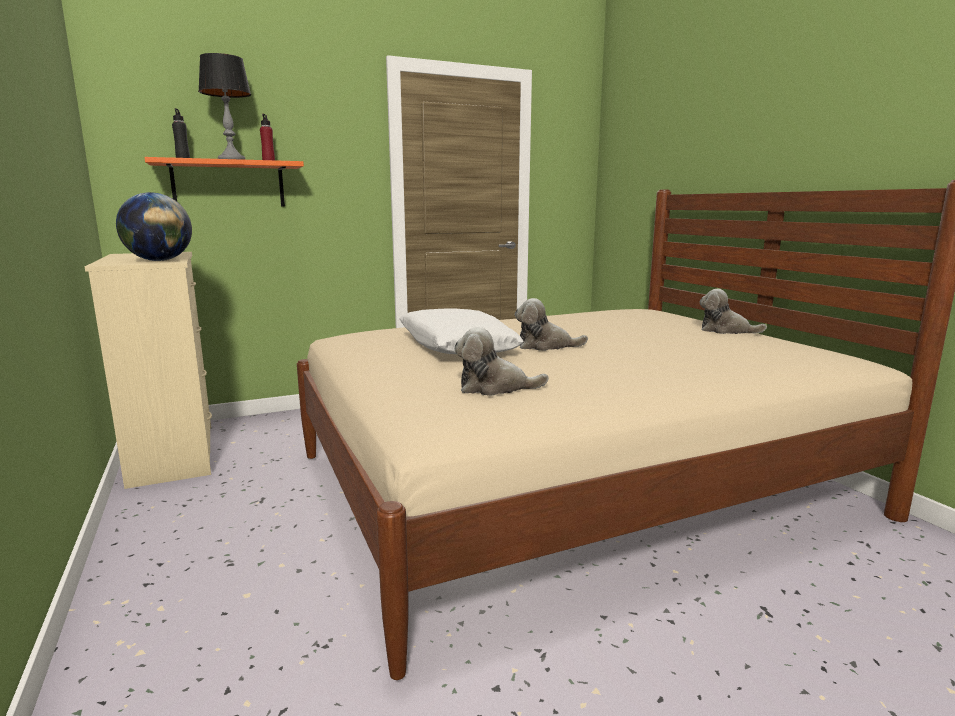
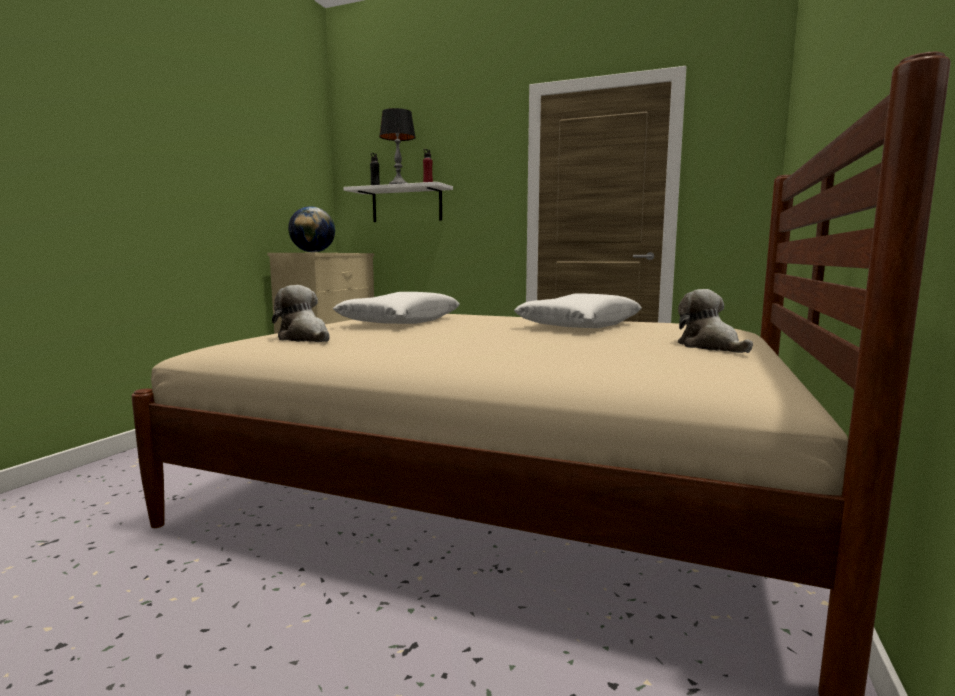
camera: 45 degrees right, 5 degrees down
orange shelf [144,157,304,207] -> white shelf [343,182,453,222]
plush toy [515,298,588,351] -> none
none -> white pillow [514,293,642,328]

